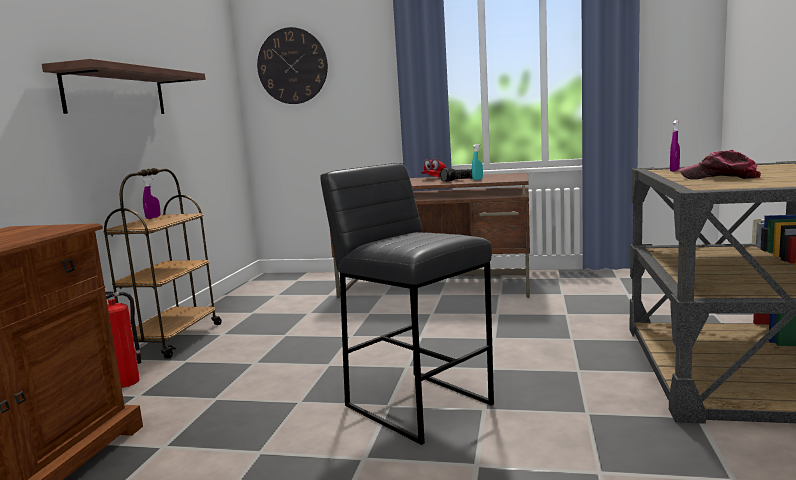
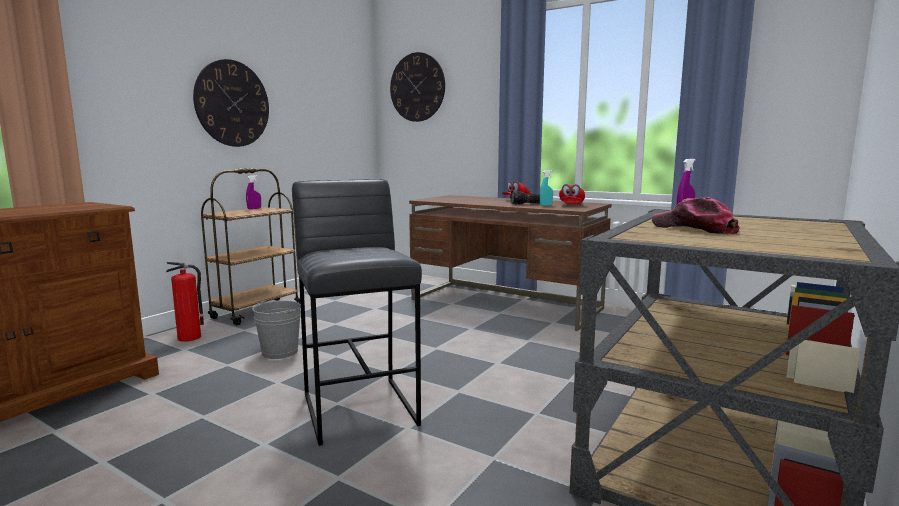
camera: 20 degrees right, 0 degrees up
shelf [42,59,206,114] -> wall clock [193,59,269,147]
none -> grey bucket [252,299,301,359]
none -> red cap [559,184,585,204]

